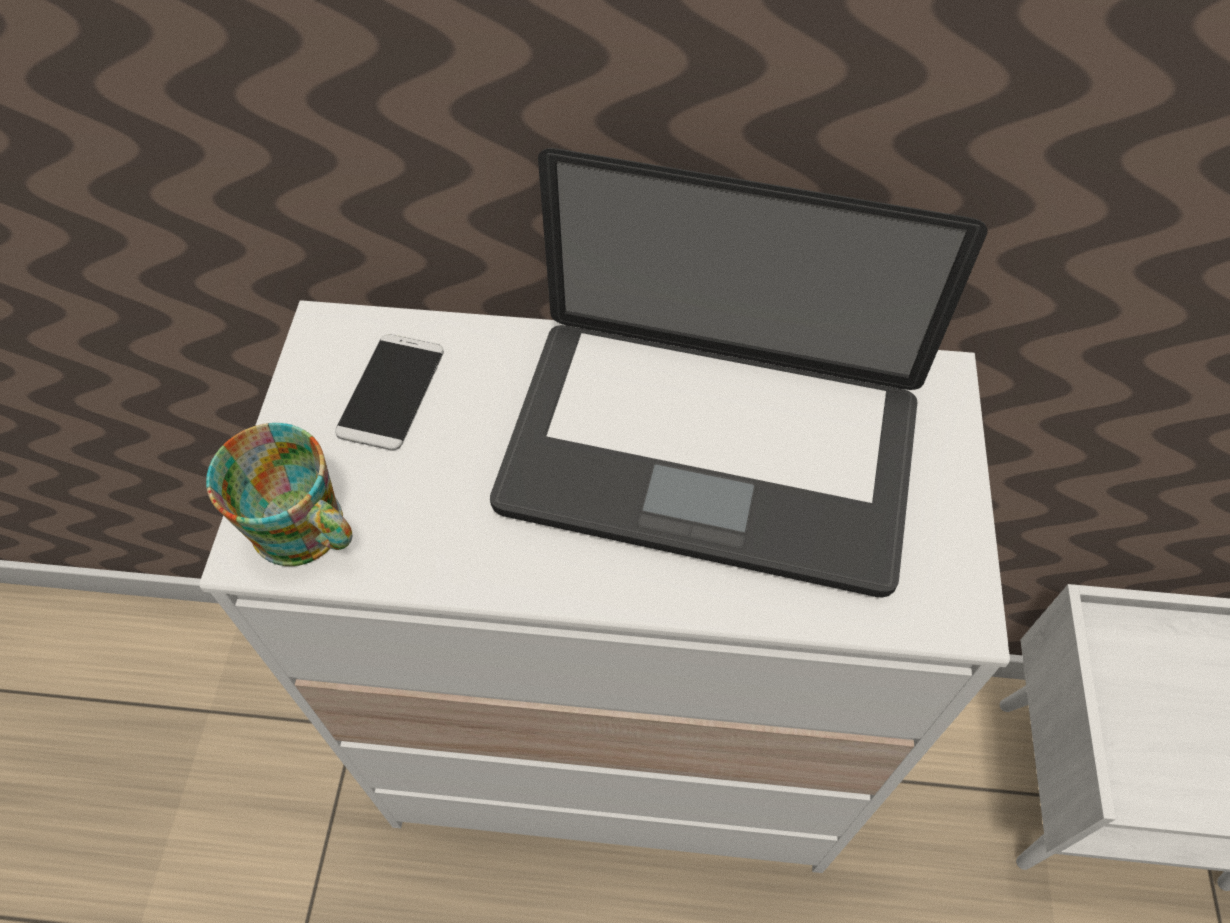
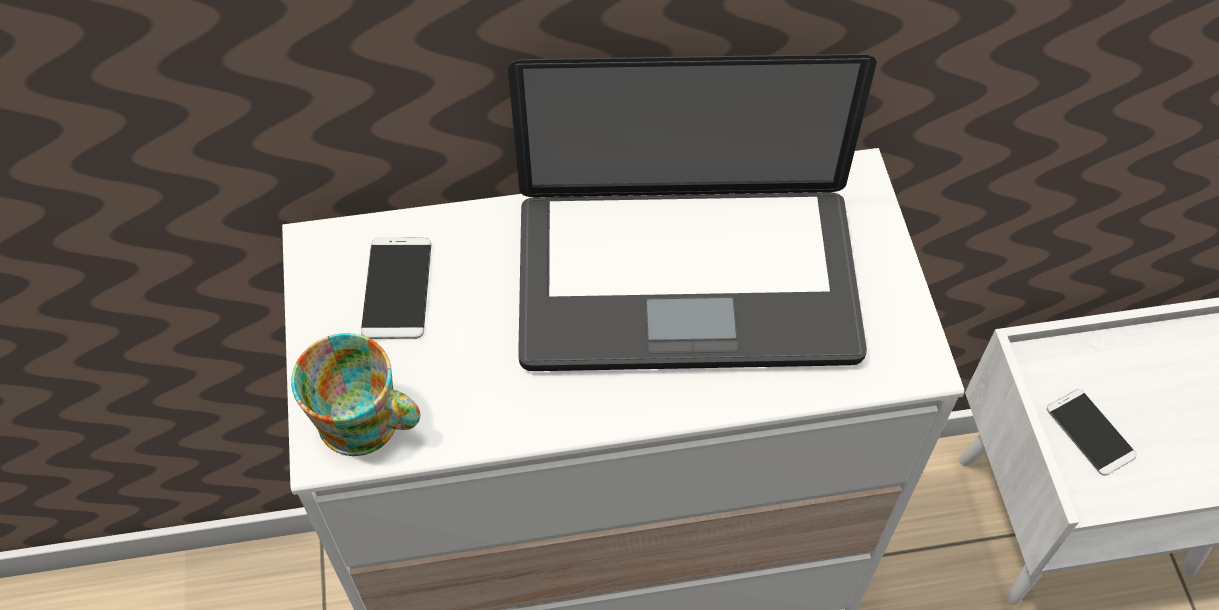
camera: 15 degrees left, 0 degrees up
none -> phone [1047,389,1137,476]

